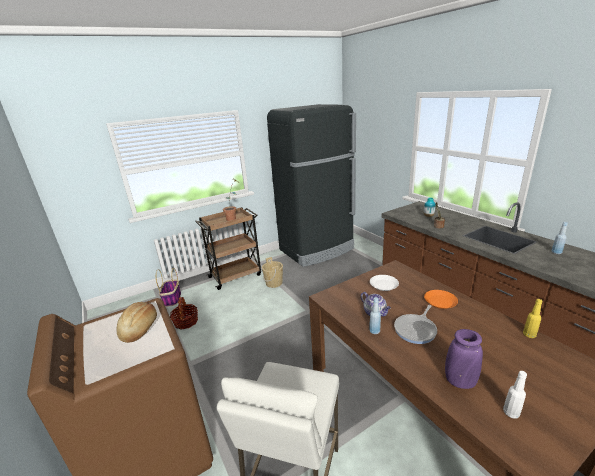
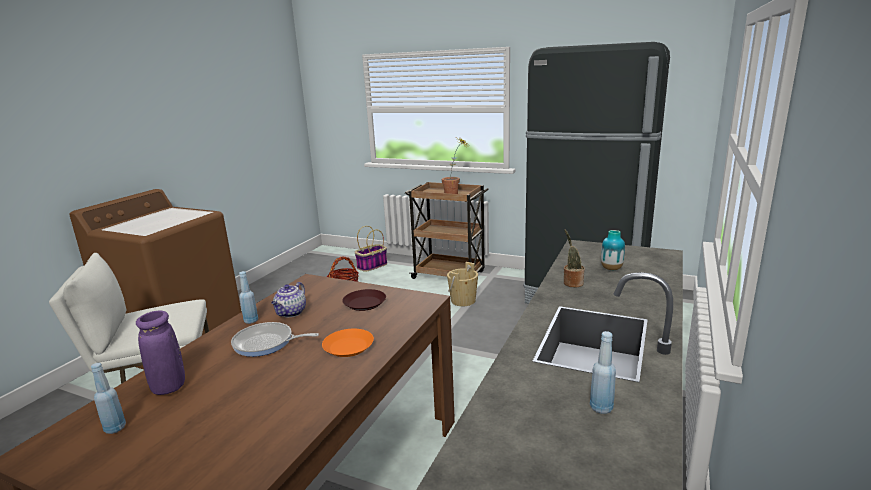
camera: 55 degrees right, 5 degrees down
bread [117,302,157,343] -> none
white plate [370,275,399,291] -> brown plate [342,289,386,311]
white bottle [503,371,527,419] -> blue bottle [91,363,126,434]
yellow bottle [523,299,542,338] -> none

